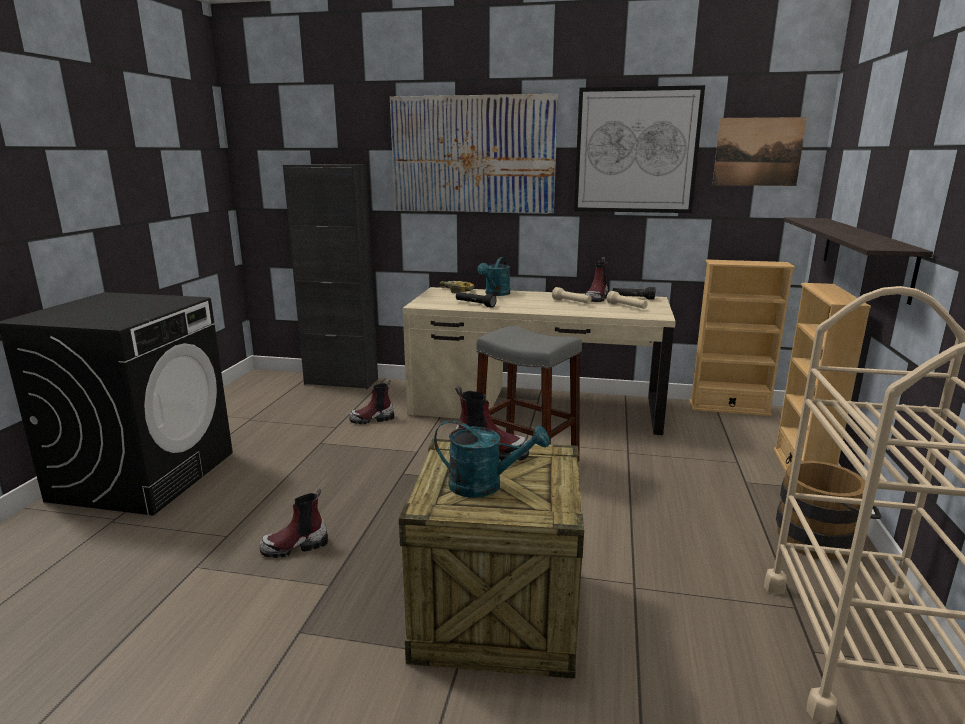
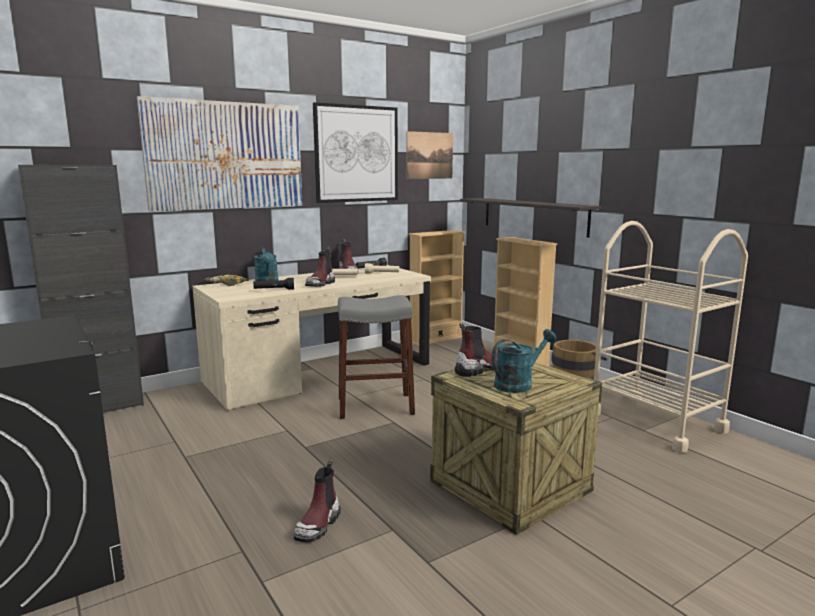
camera: 45 degrees left, 5 degrees down
boot [349,380,394,424] -> boot moved to [305,247,335,287]

